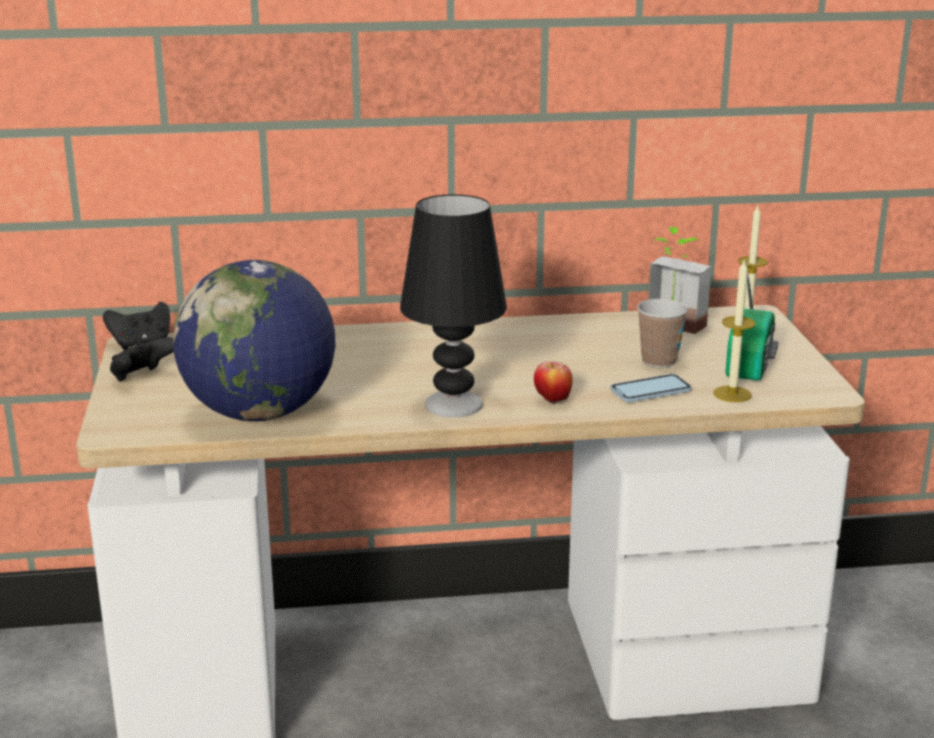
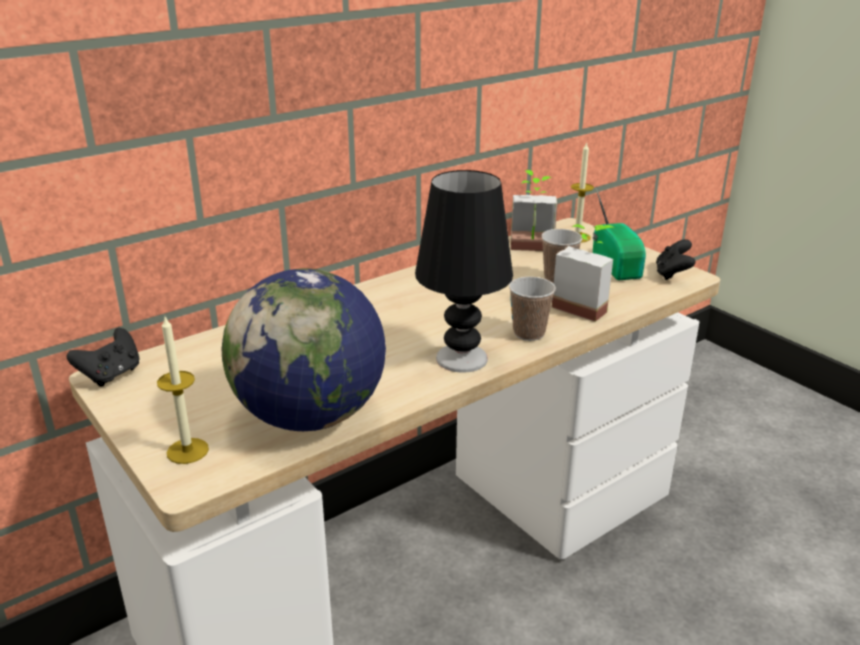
camera: 30 degrees left, 5 degrees up
black game controller [110,337,174,381] -> black game controller moved to [656,239,696,280]
apple [534,362,573,404] -> cup [509,277,556,341]
phone [610,374,692,402] -> potted plant [552,224,615,322]
candle [713,259,755,402] -> candle moved to [157,317,209,464]

